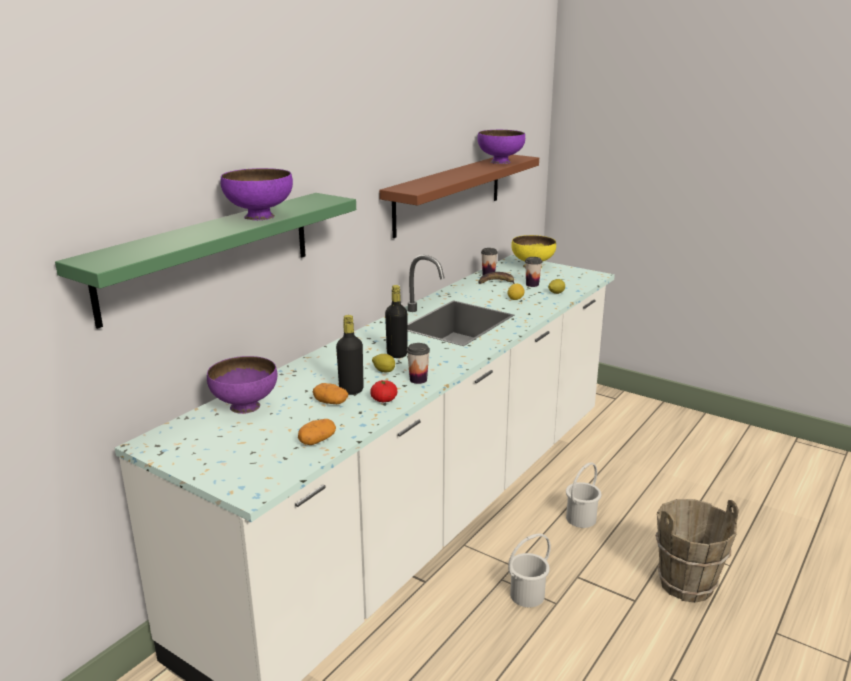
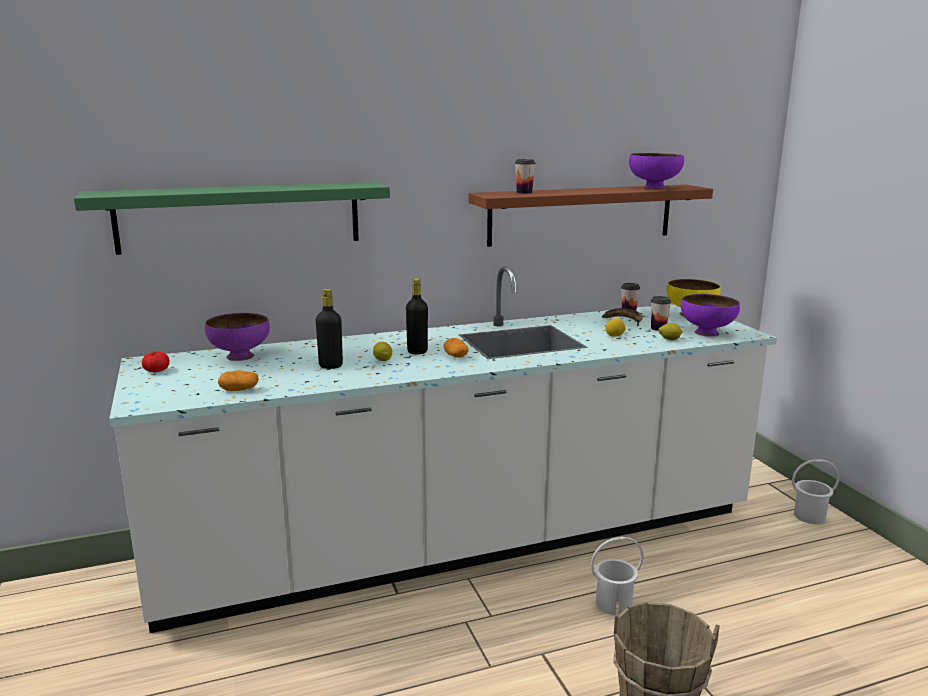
camera: 35 degrees right, 5 degrees down
purple bowl [220,168,293,220] -> purple bowl moved to [681,294,740,337]
potato [313,383,348,404] -> potato moved to [444,338,469,358]
tomato [370,380,397,402] -> tomato moved to [142,352,170,372]
cup [407,343,430,384] -> cup moved to [515,159,535,194]
white bucket [508,533,551,607] -> white bucket moved to [792,459,840,524]

